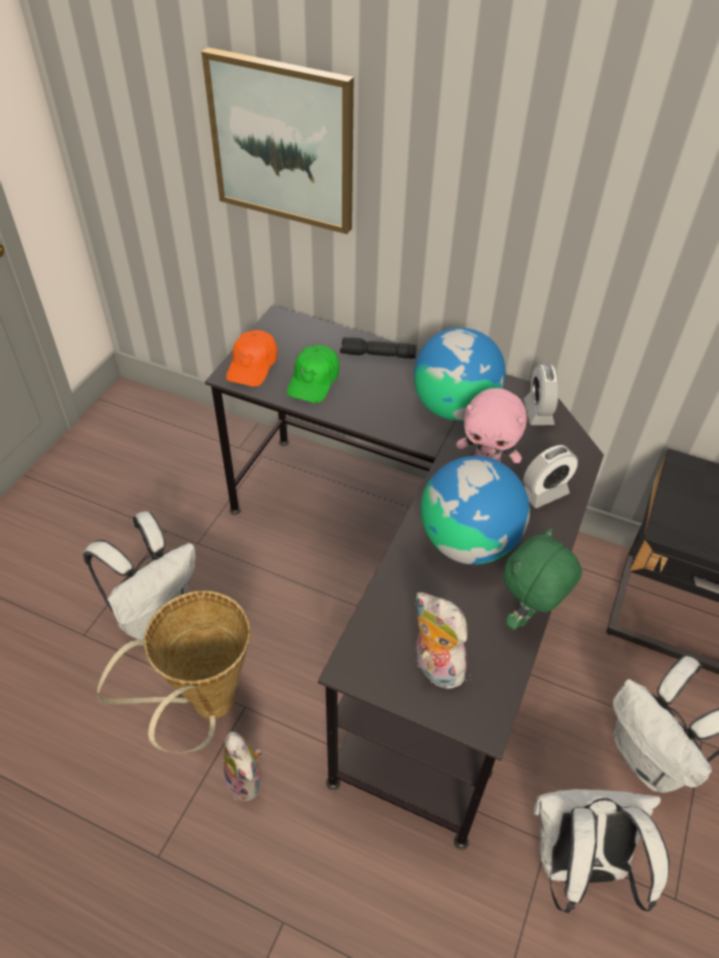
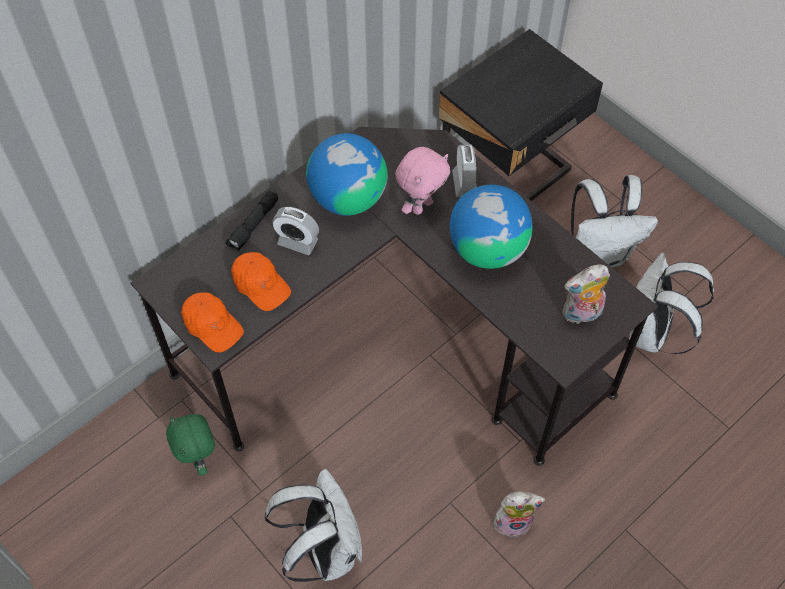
camera: 65 degrees left, 10 degrees up
basket [97,591,250,754] -> none
picture [201,47,354,234] -> none
green cap [287,345,340,403] -> orange cap [231,252,291,311]
green plush toy [503,528,582,630] -> green plush toy moved to [166,414,215,476]
alarm clock [524,365,559,425] -> alarm clock moved to [272,207,319,255]

